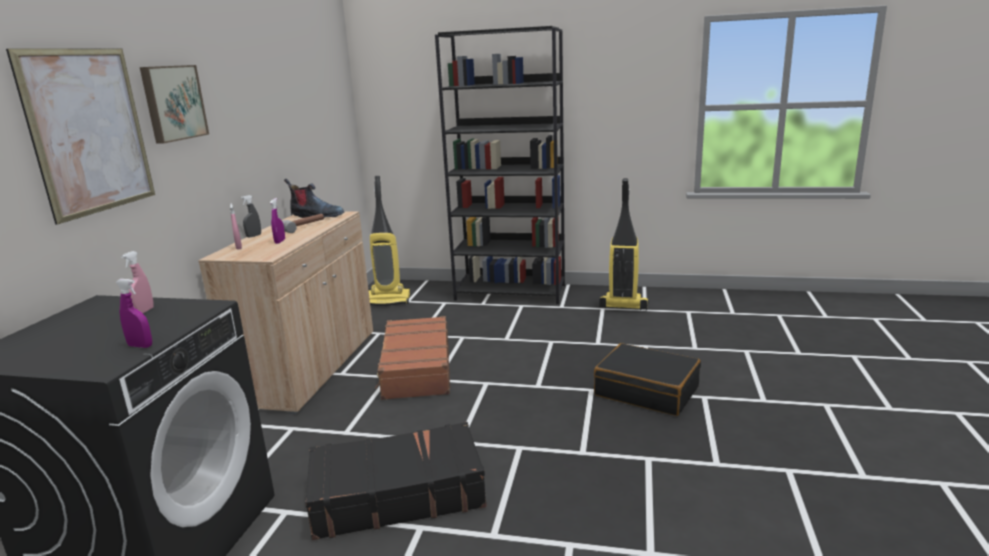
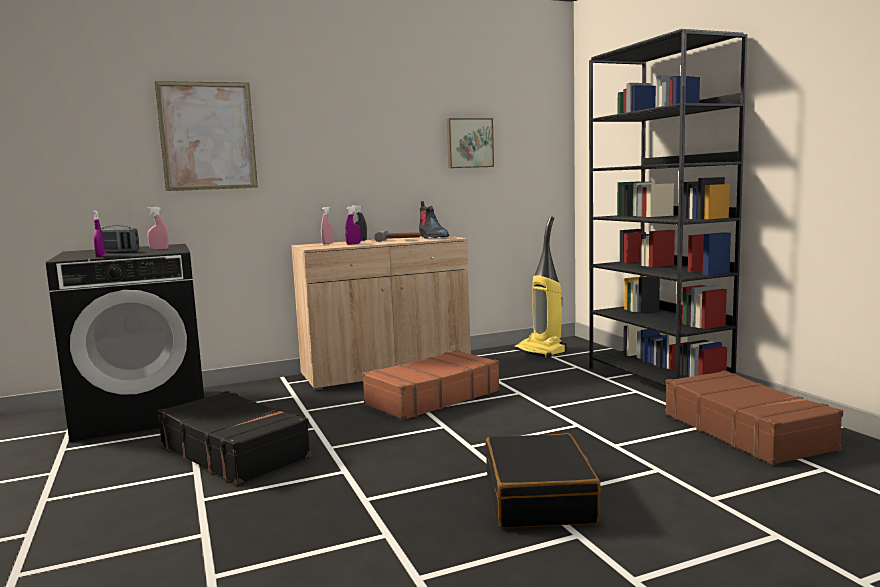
camera: 55 degrees right, 10 degrees down
picture [140,65,209,144] -> picture moved to [447,118,494,168]
vacuum cleaner [599,178,649,311] -> brown suitcase [665,371,843,465]
none -> radio [101,225,139,252]

